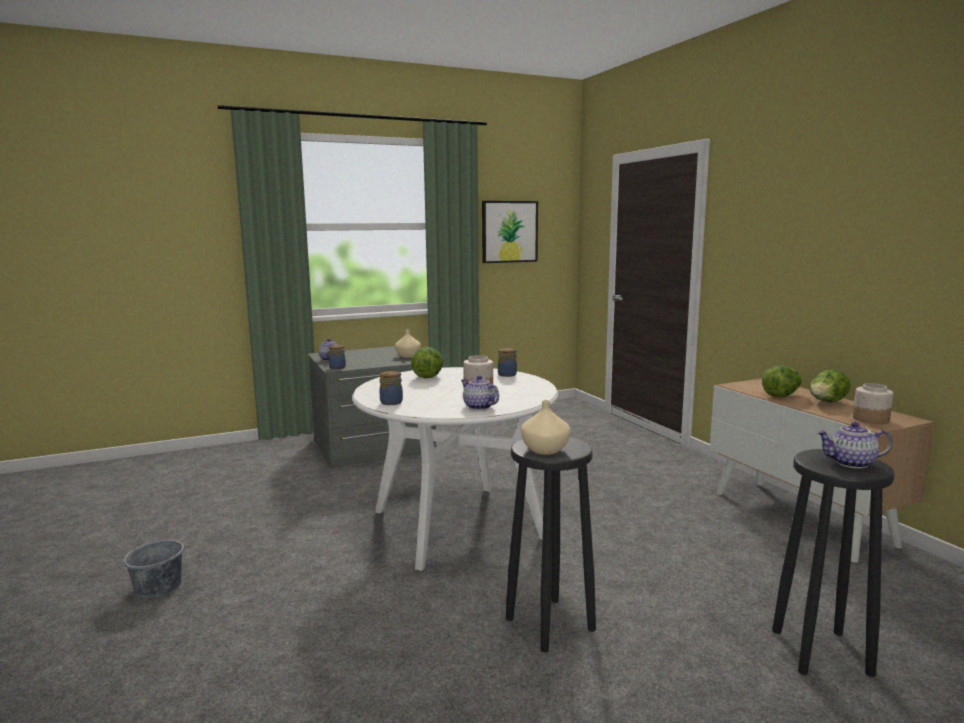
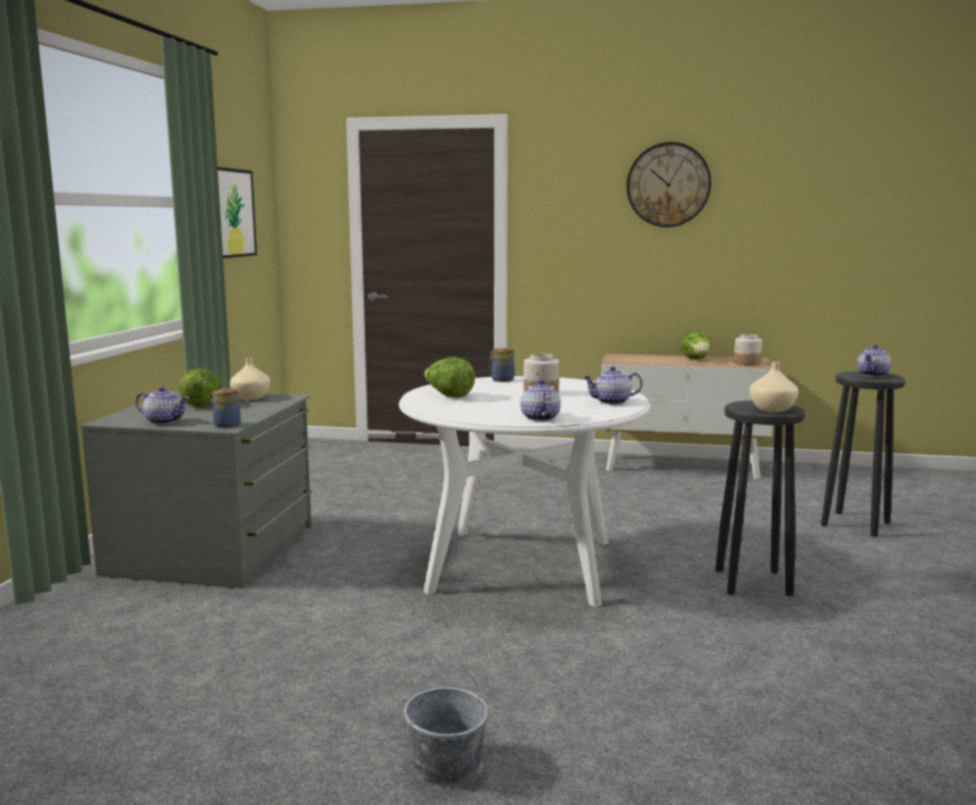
camera: 55 degrees left, 0 degrees up
jar [380,371,403,405] -> teapot [521,379,561,421]
lettuce [762,365,801,397] -> lettuce moved to [178,368,221,407]
none -> wall clock [627,142,711,227]

